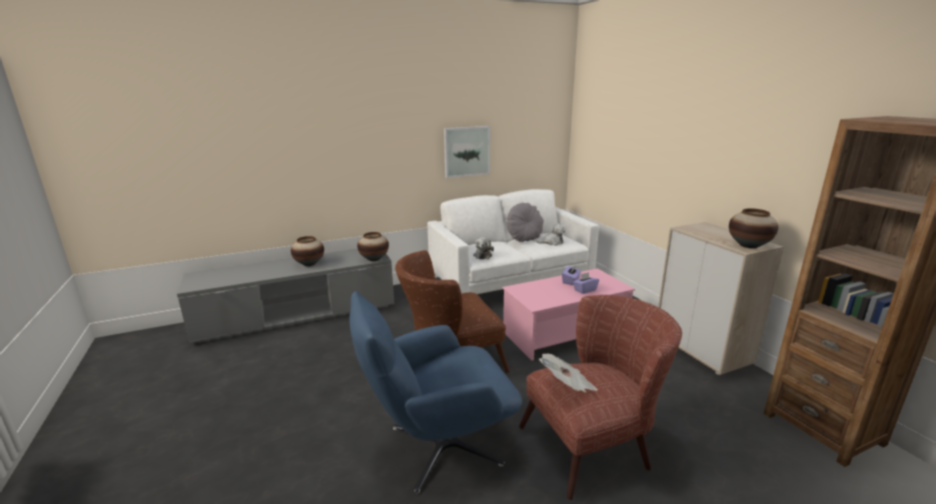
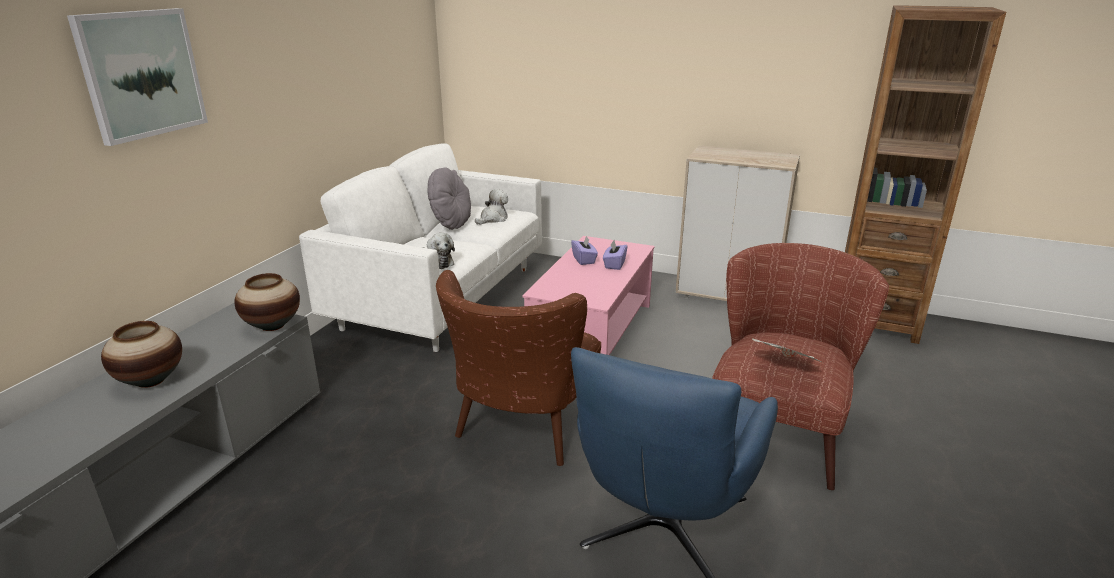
camera: 45 degrees left, 5 degrees up
picture [444,126,490,178] -> picture moved to [67,8,208,146]
vase [729,208,778,249] -> none

